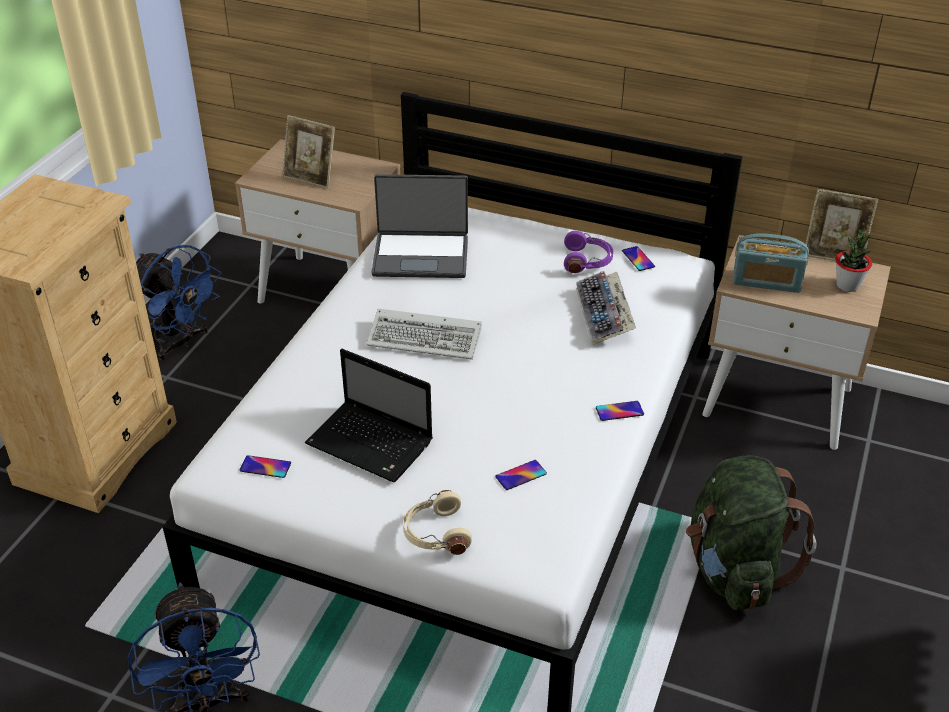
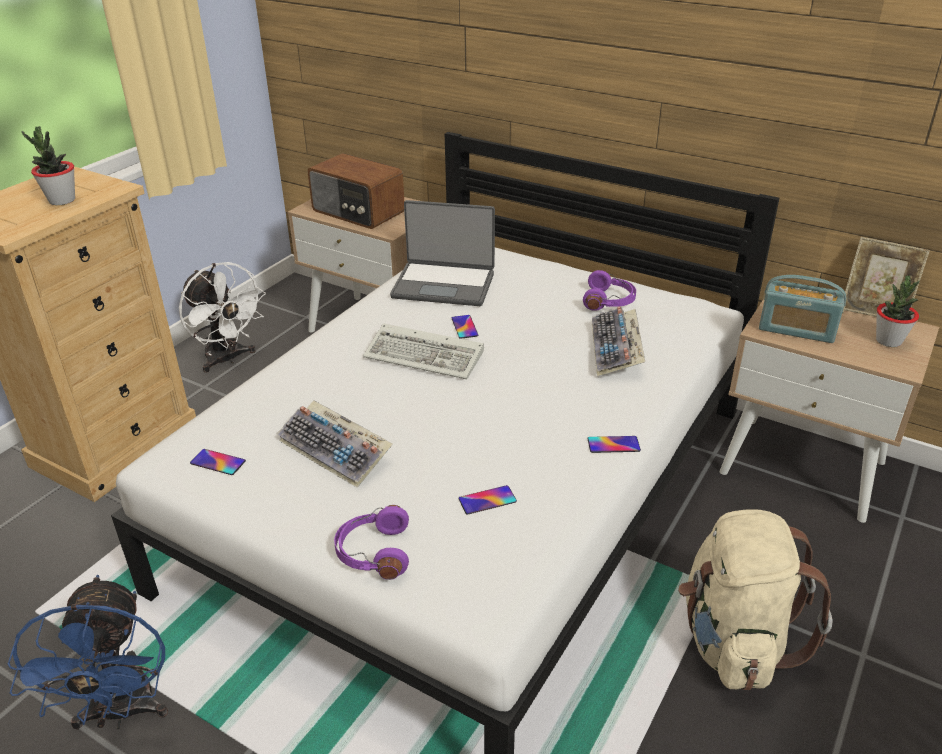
camera: 10 degrees right, 5 degrees down
blue fan [136,245,221,361] -> white fan [179,262,266,373]
picture frame [283,115,335,189] -> radio [308,153,404,229]
laptop [305,349,433,483] -> keyboard [277,400,393,488]
beige headphones [403,490,472,555] -> purple headphones [334,505,409,580]
phone [622,246,655,271] -> phone moved to [452,315,479,339]
green backpack [686,455,816,610] -> beige backpack [678,509,832,690]
none -> potted plant [22,126,75,205]

